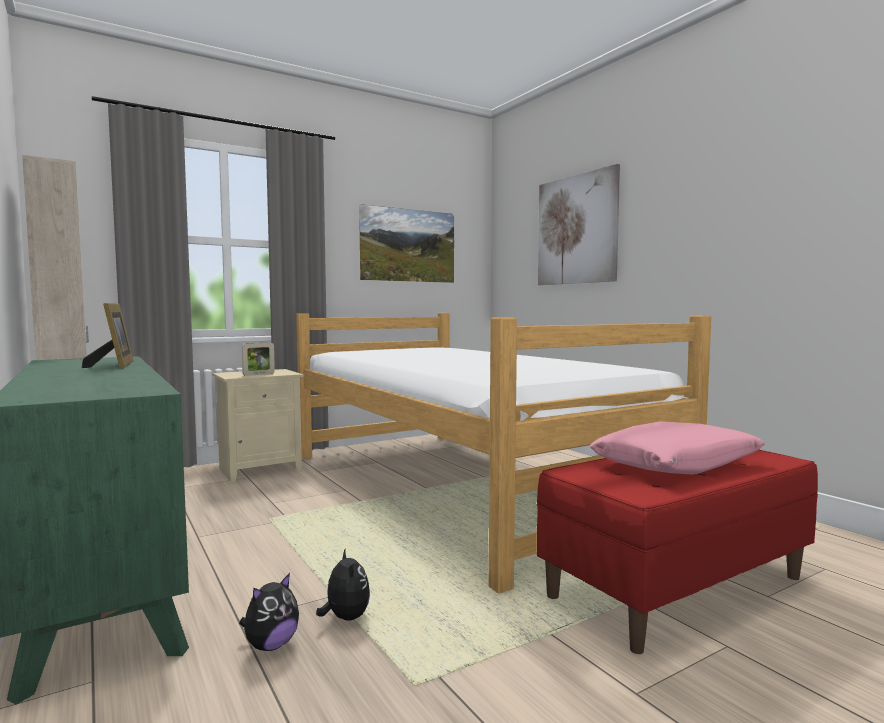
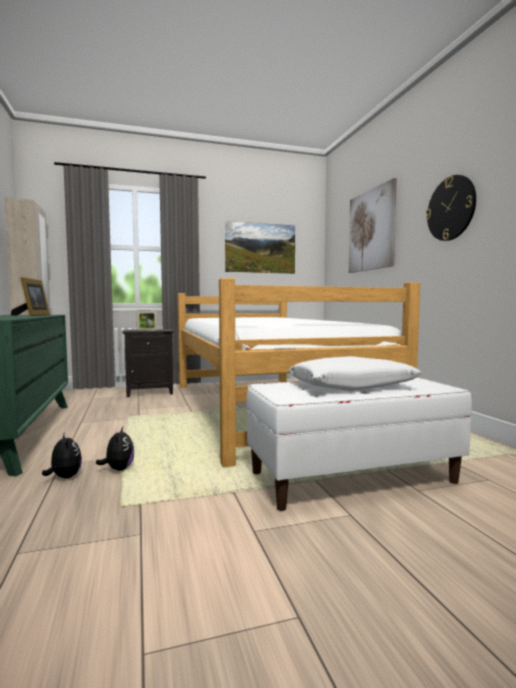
camera: 15 degrees right, 0 degrees up
beige nightstand [213,369,303,482] -> black nightstand [122,329,174,397]
plush toy [239,573,299,651] -> plush toy turned 90 degrees counterclockwise [42,432,82,478]
red bench [537,450,818,654] -> white bench [247,377,472,511]
pink pillow [590,421,765,475] -> white pillow [288,356,422,391]
none -> wall clock [426,175,476,241]

